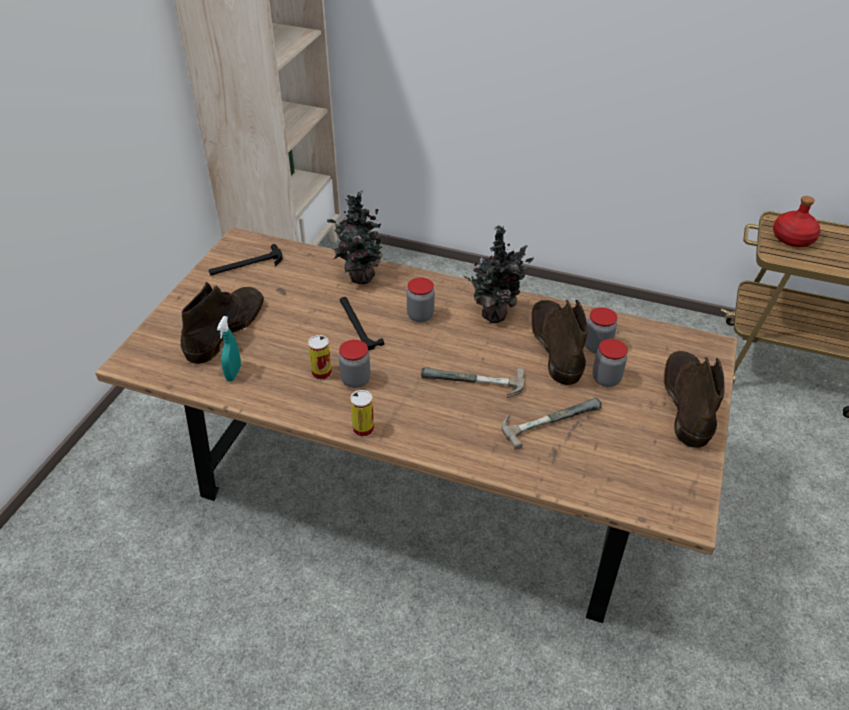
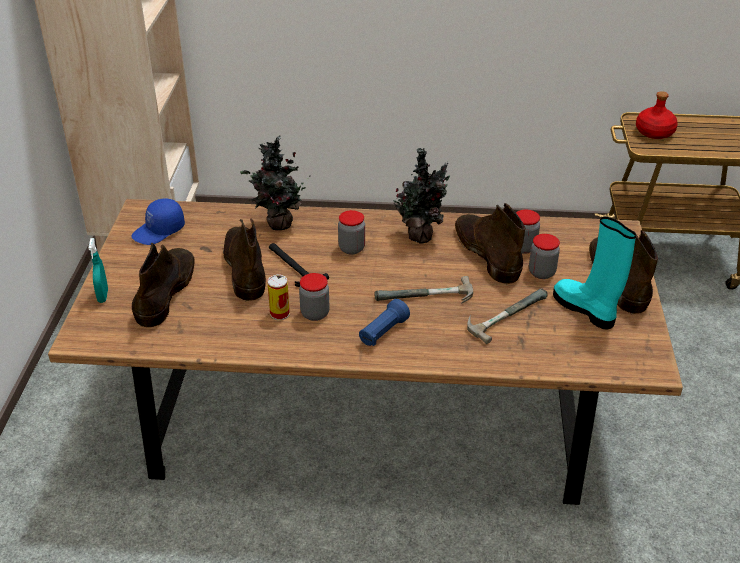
camera: 15 degrees left, 5 degrees down
hammer [209,244,283,276] -> blue cap [131,199,185,245]
turquoise spray bottle [217,316,241,381] -> turquoise spray bottle moved to [88,238,108,303]
can [350,390,374,438] -> none
none -> brown boot [223,219,266,301]
none -> blue flashlight [359,299,410,346]
none -> turquoise boot [553,217,636,329]

